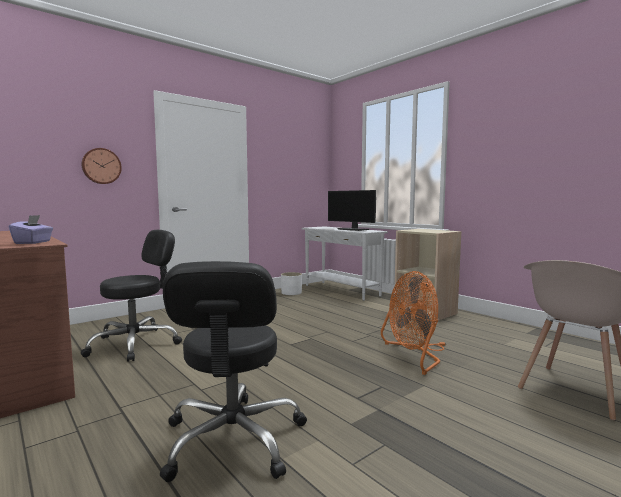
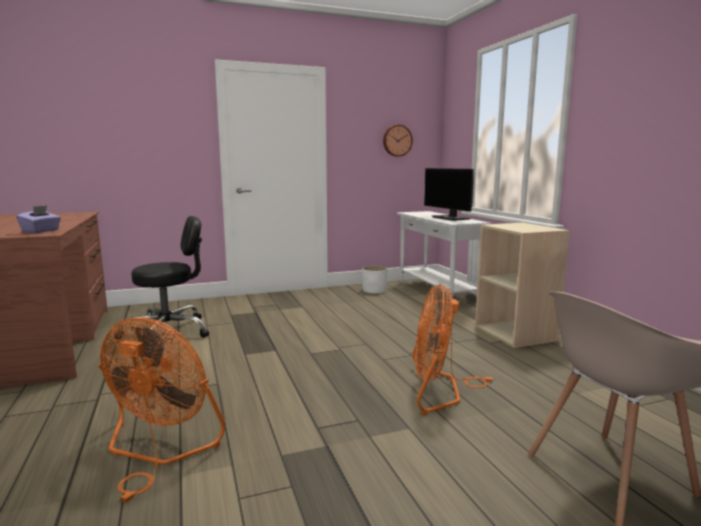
camera: 20 degrees right, 5 degrees up
wall clock [82,148,122,184] -> wall clock moved to [383,125,413,157]
black office chair [160,261,307,482] -> orange fan [98,318,225,503]

